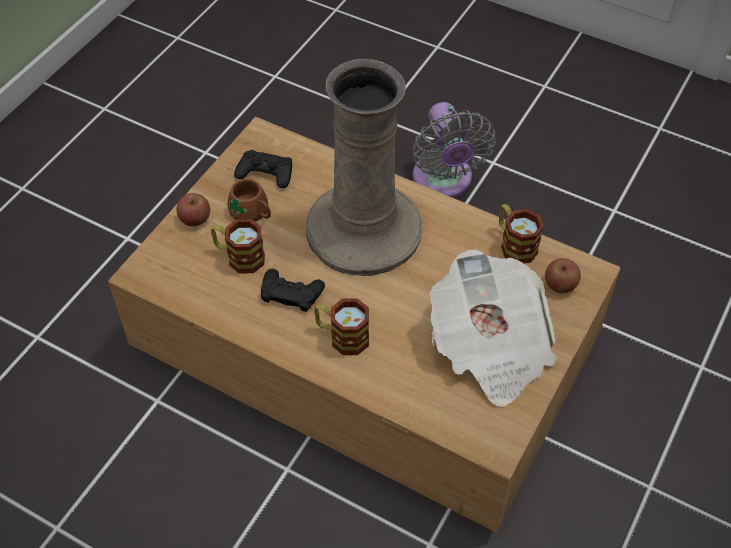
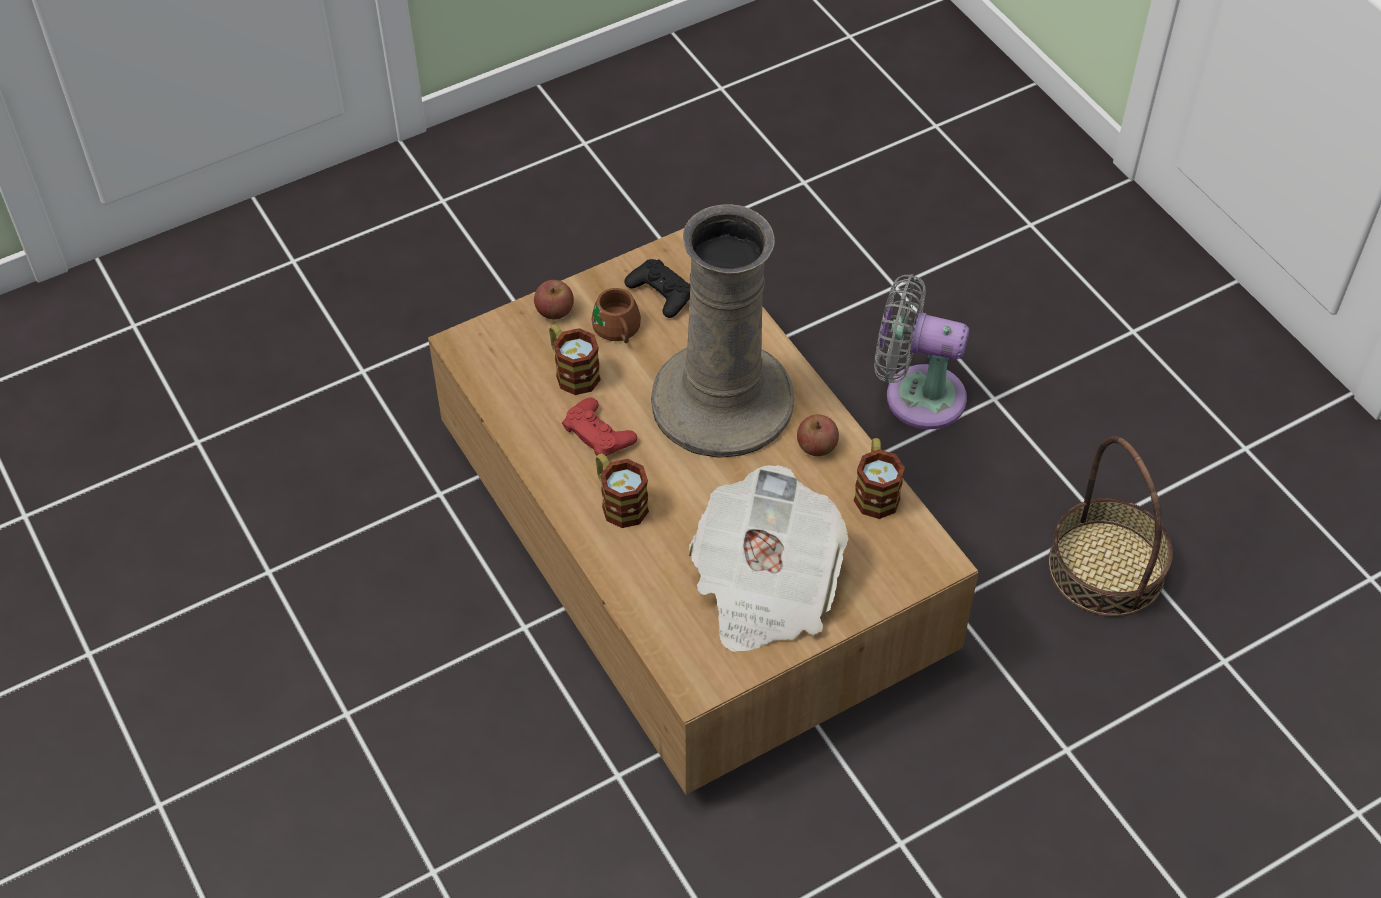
camera: 30 degrees right, 0 degrees up
black game controller [261,269,325,312] -> red game controller [562,398,638,456]
grey fan [412,102,496,197] -> grey fan turned 90 degrees clockwise [874,274,969,429]
apple [545,258,581,293] -> apple moved to [797,414,839,456]
none -> basket [1048,436,1173,617]

